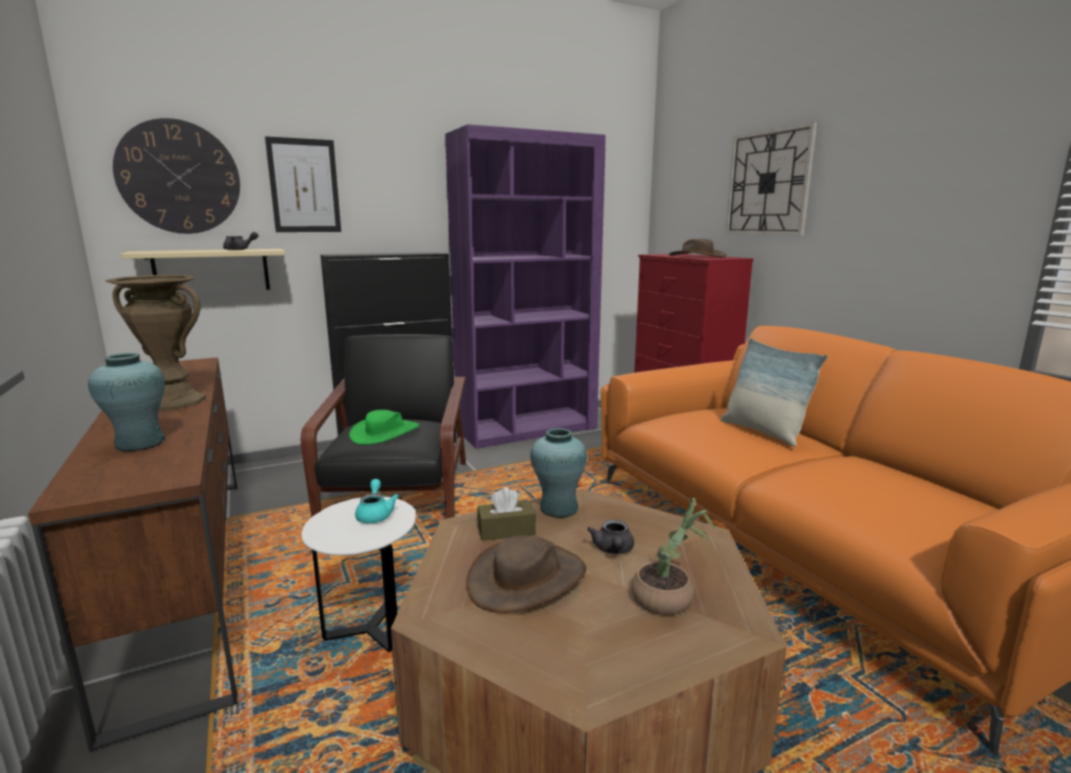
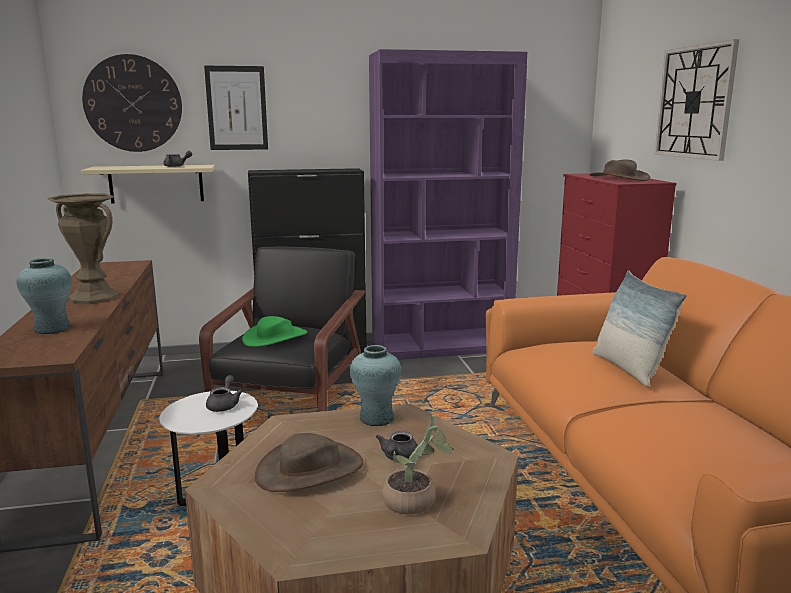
camera: 15 degrees right, 0 degrees up
turquoise teapot [355,479,399,523] -> grey teapot [206,375,243,412]
brown tissue box [477,487,536,541] -> none

